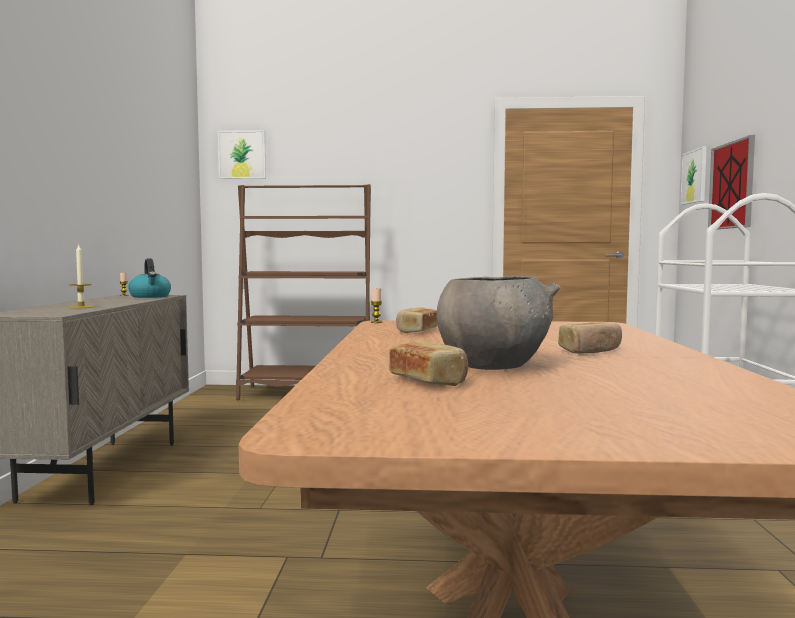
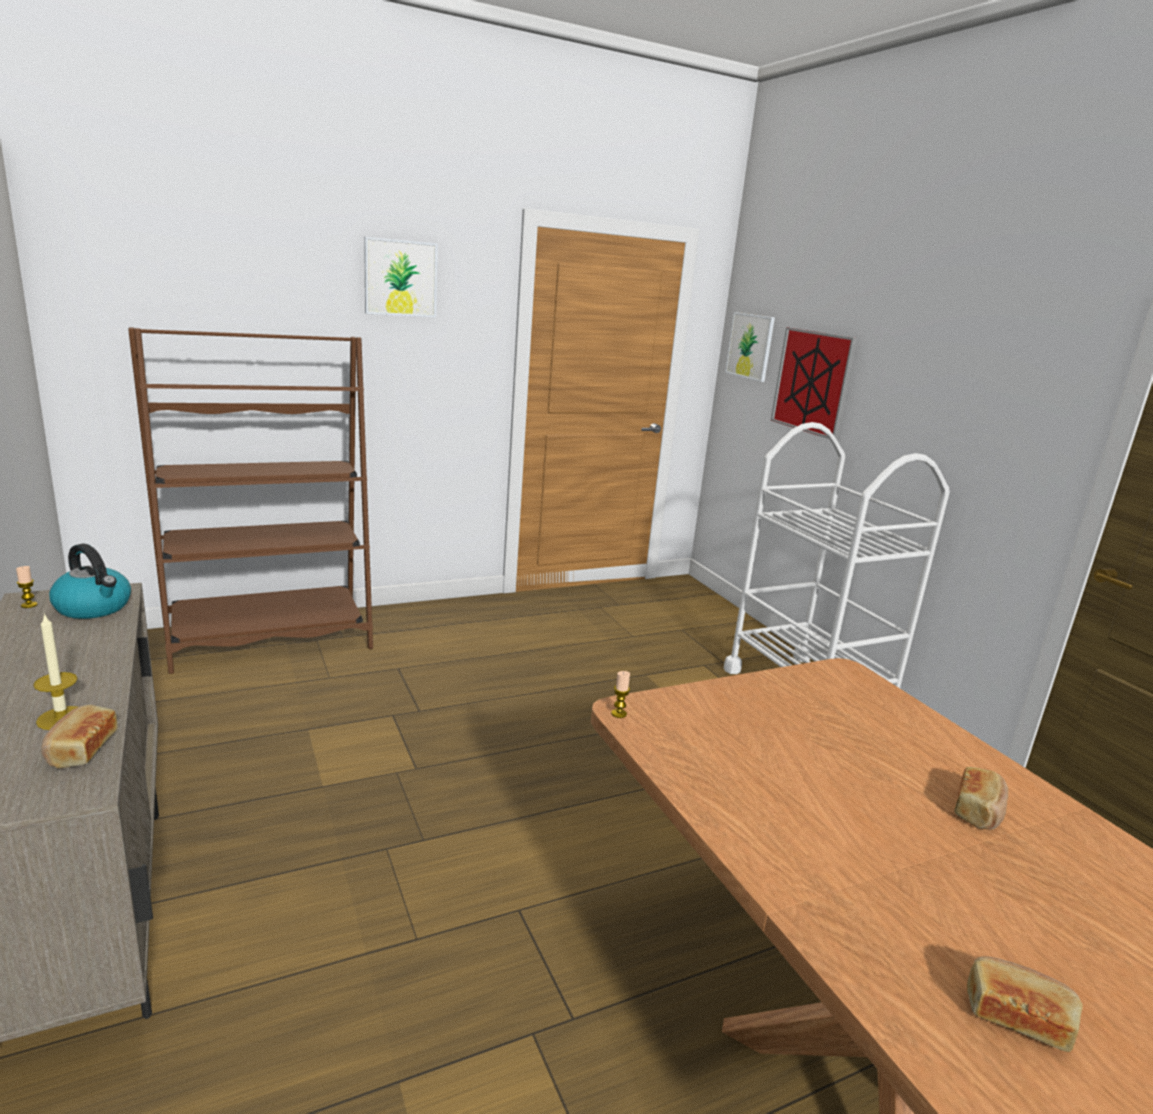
camera: 30 degrees left, 15 degrees up
picture [218,130,266,179] -> picture moved to [364,237,438,317]
bread [396,307,438,333] -> bread moved to [41,705,118,769]
grey bowl [437,275,561,370] -> none

